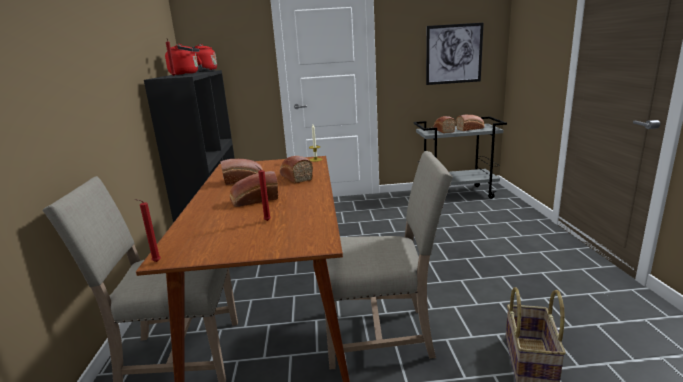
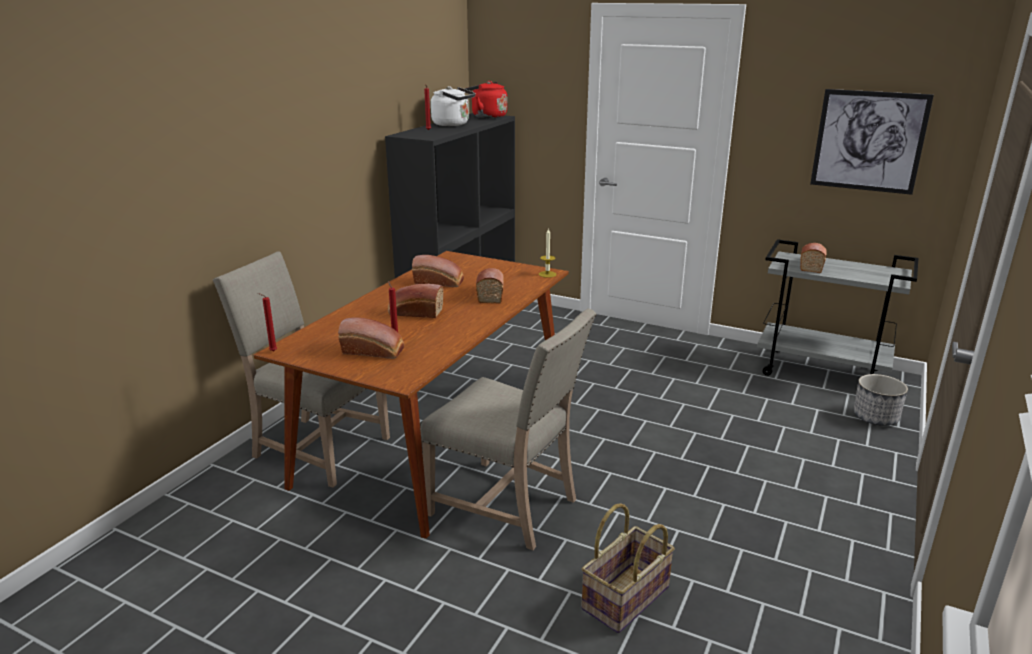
camera: 30 degrees right, 5 degrees up
red kettle [165,44,200,75] -> white kettle [431,86,475,126]
bread [456,115,484,131] -> bread moved to [338,317,404,359]
none -> planter [854,374,908,426]

